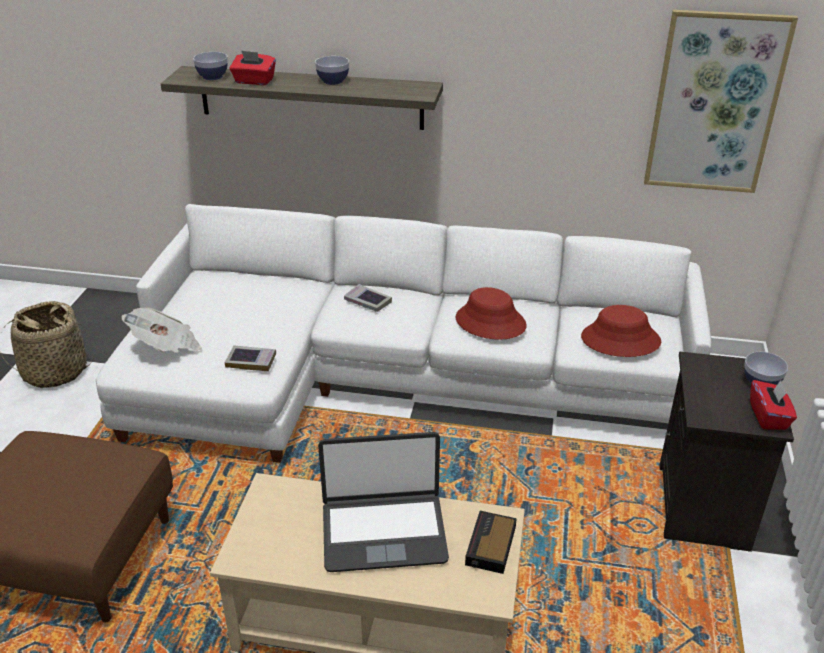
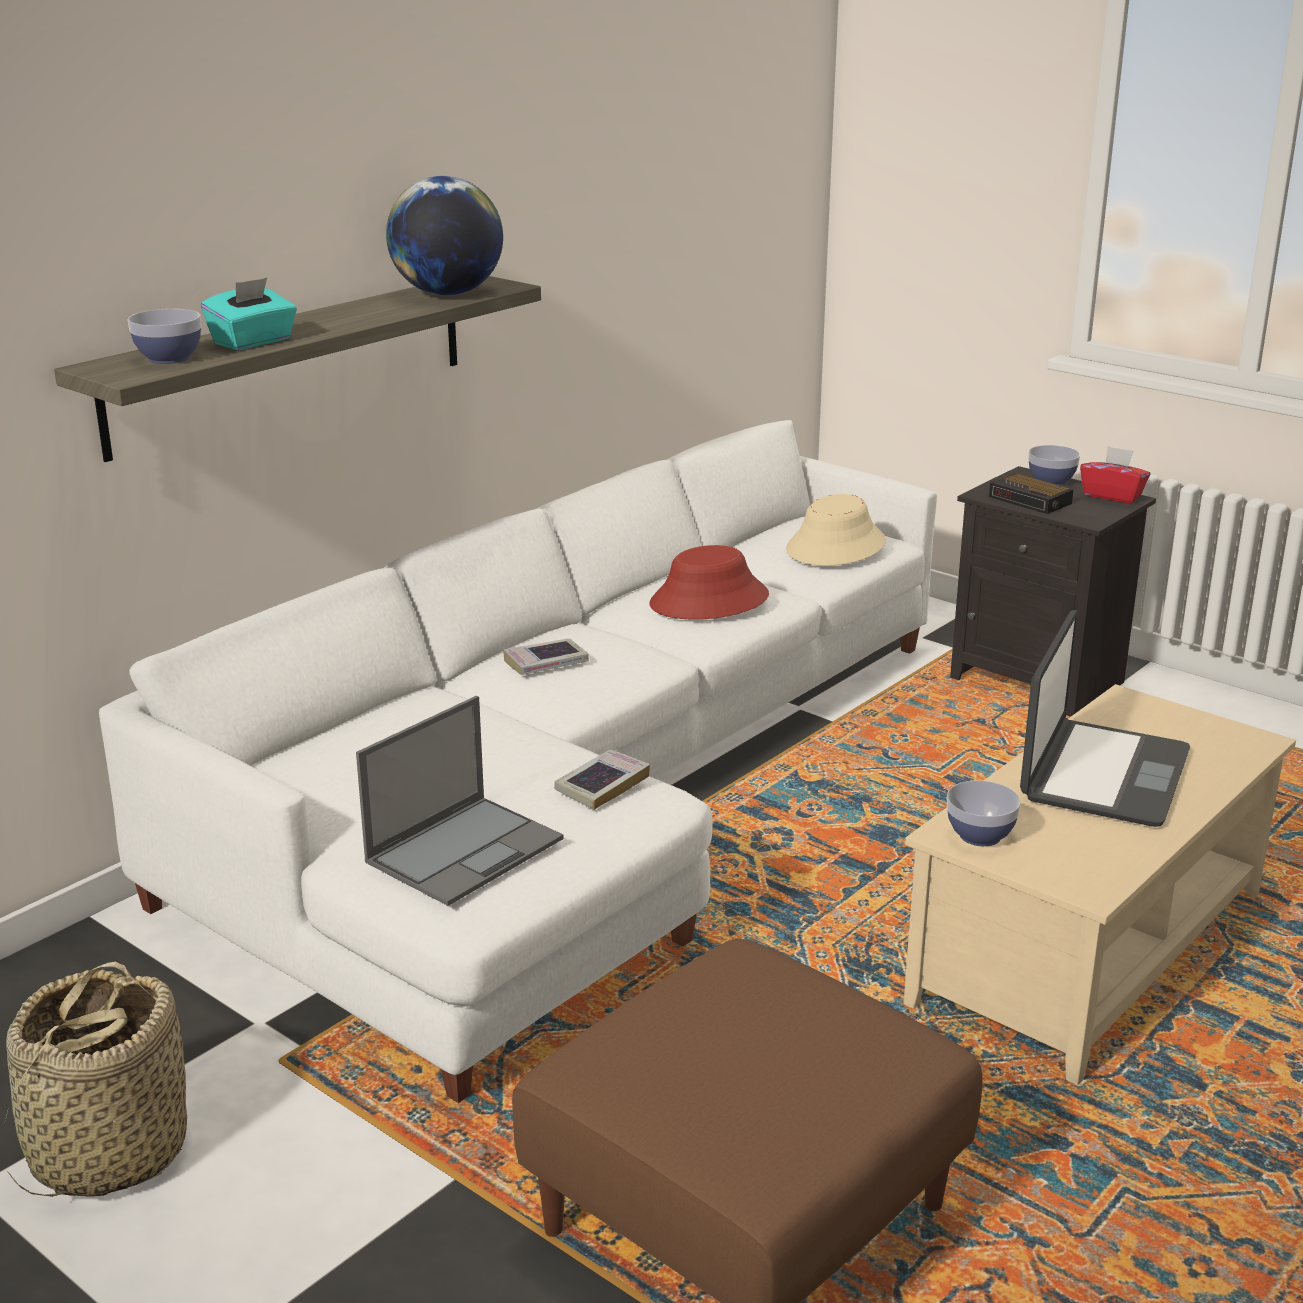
camera: 60 degrees left, 10 degrees down
newspaper [122,307,202,353] -> laptop [356,696,564,906]
red tissue box [230,50,276,85] -> turquoise tissue box [201,278,297,350]
bowl [315,56,349,85] -> bowl moved to [947,780,1021,846]
alarm clock [465,511,517,574] -> alarm clock moved to [989,473,1073,514]
red hat [581,305,661,357] -> beige hat [786,494,886,566]
picture [644,10,798,193] -> none
none -> globe [386,176,503,295]

